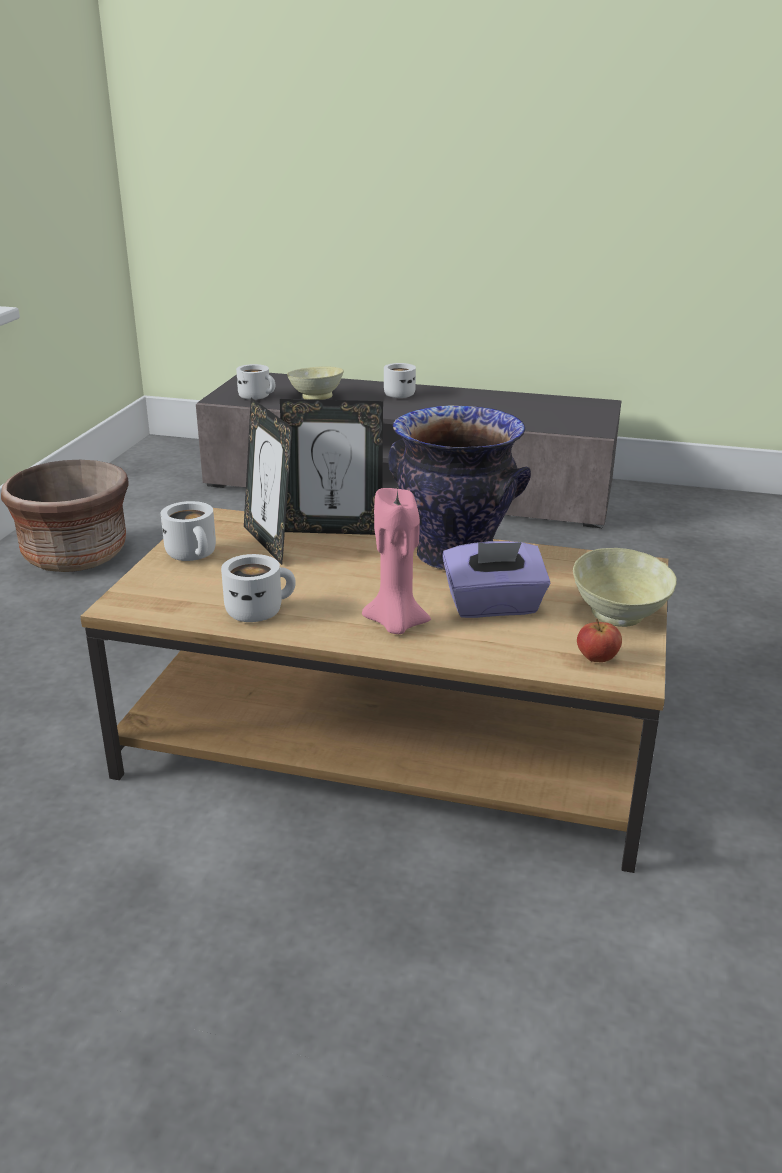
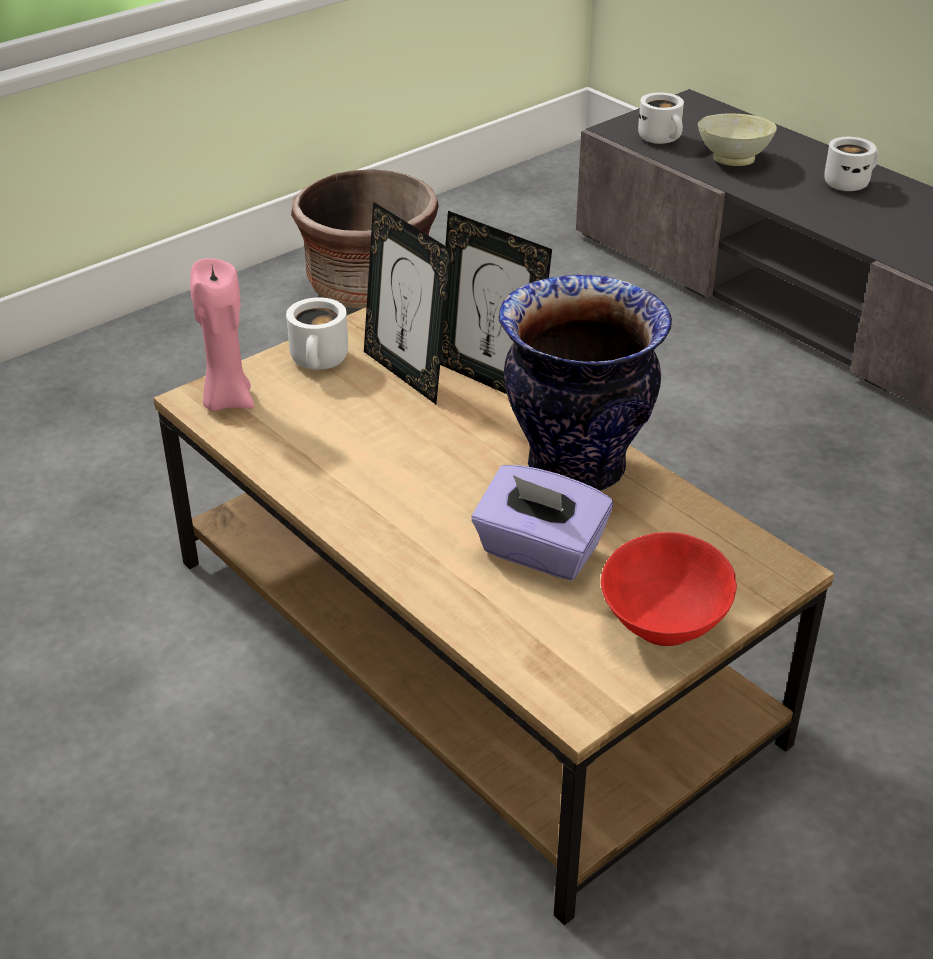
camera: 35 degrees right, 10 degrees up
white mug [221,554,296,622] -> none
picture frame [244,398,293,565] -> picture frame turned 45 degrees counterclockwise [364,202,452,404]
pink candle [362,488,431,634] -> pink candle moved to [190,258,255,411]
beige bowl [573,548,677,627] -> red bowl [601,532,737,646]
apple [577,619,622,662] -> none

